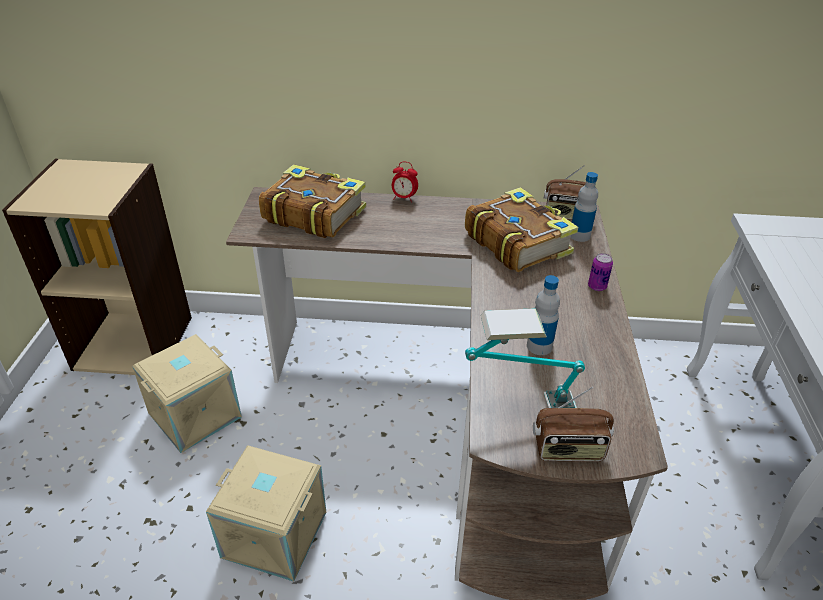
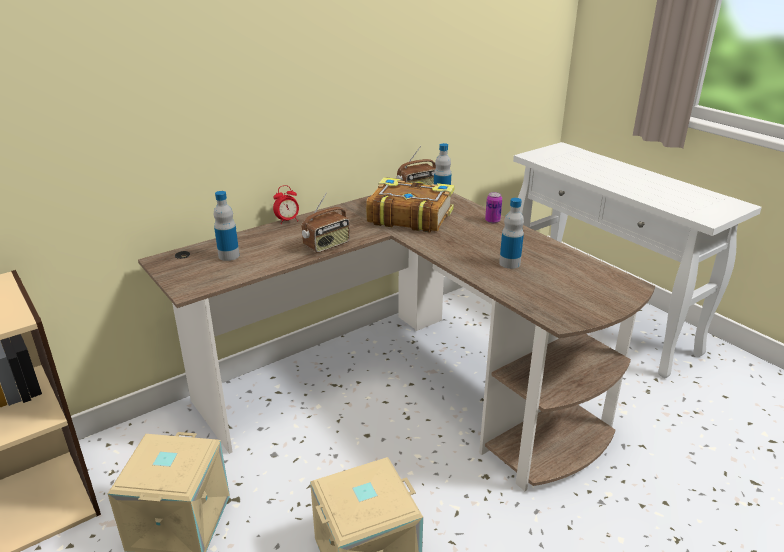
camera: 40 degrees left, 10 degrees down
book [259,164,366,238] -> bottle [214,191,239,261]
table lamp [465,308,585,408] -> none
radio [533,387,614,462] -> radio moved to [302,193,350,253]

